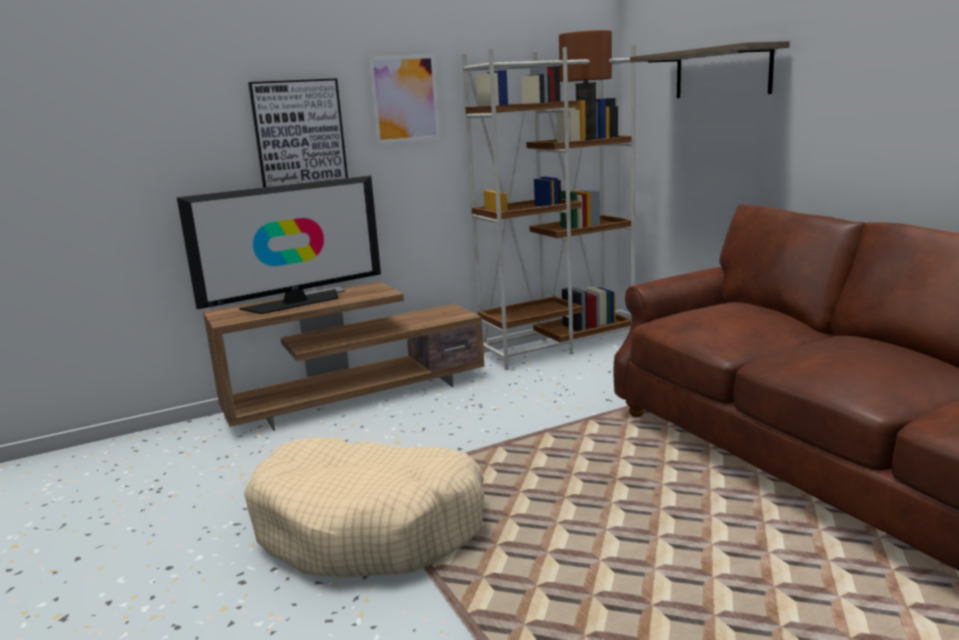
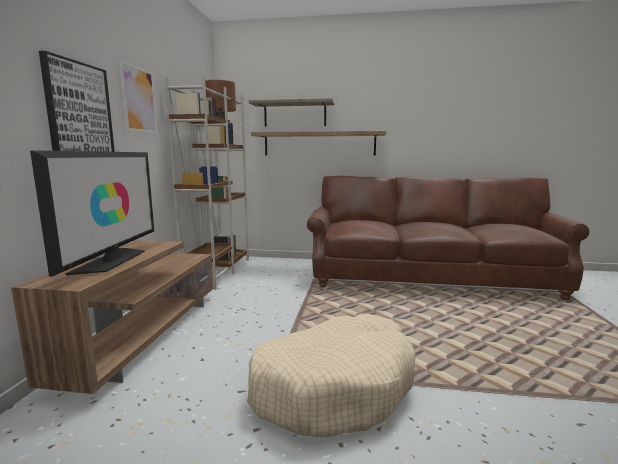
camera: 55 degrees left, 5 degrees down
none -> shelf [251,131,386,155]

